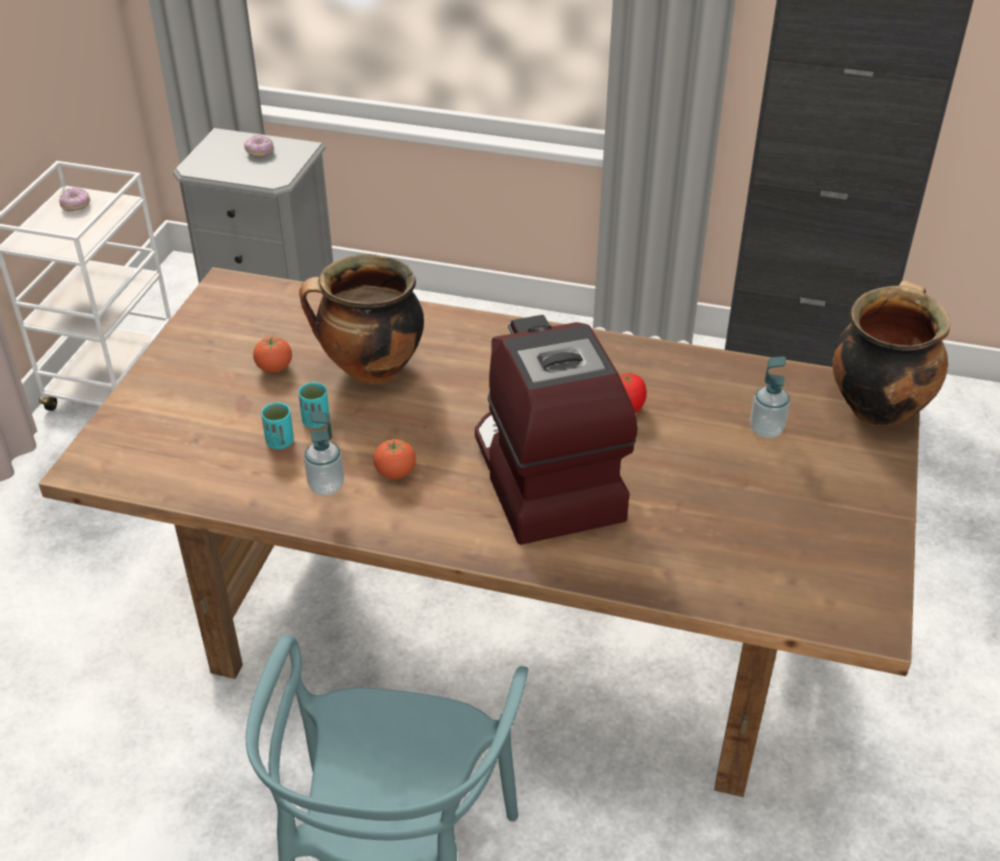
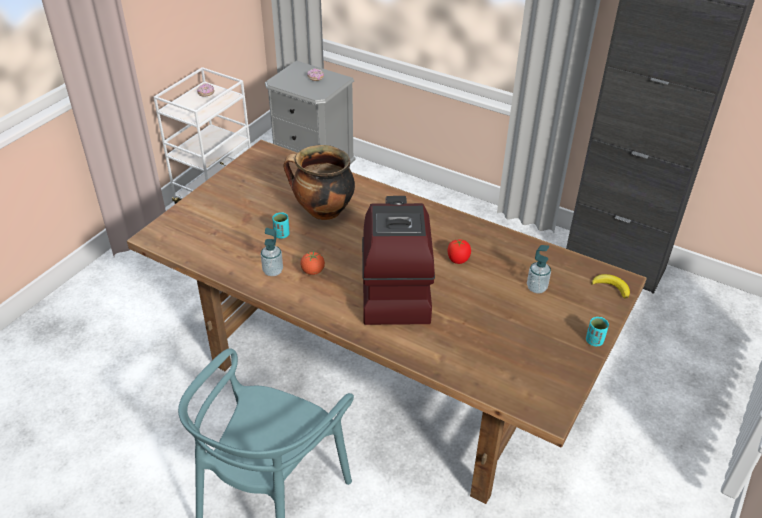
camera: 15 degrees right, 0 degrees up
tomato [253,336,292,373] -> none
turquoise cup [261,402,294,449] -> turquoise cup moved to [586,317,609,346]
cooking pot [832,281,950,426] -> banana [591,274,630,298]

